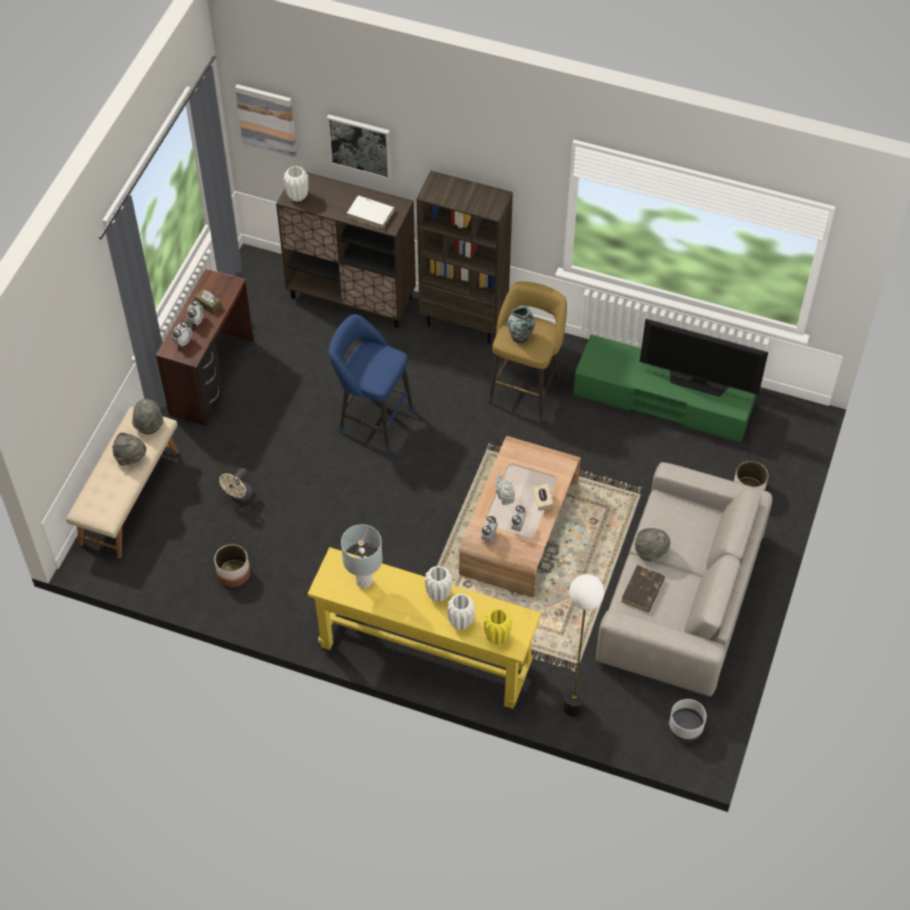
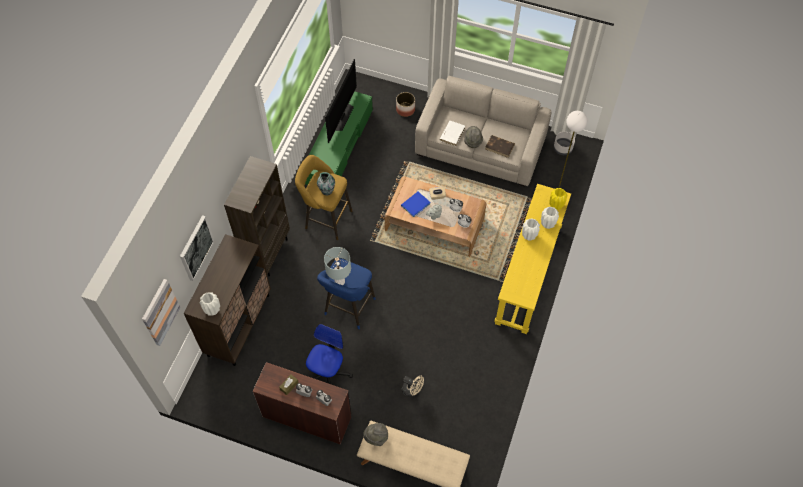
camera: 90 degrees left, 5 degrees up
grey hat [112,432,146,466] -> none
planter [214,544,250,587] -> none
grey table lamp [341,524,383,588] -> grey table lamp moved to [324,247,351,285]
white book [347,195,395,229] -> white book moved to [440,121,465,146]
none -> office chair [306,324,353,384]
none -> blue book [401,192,431,217]

